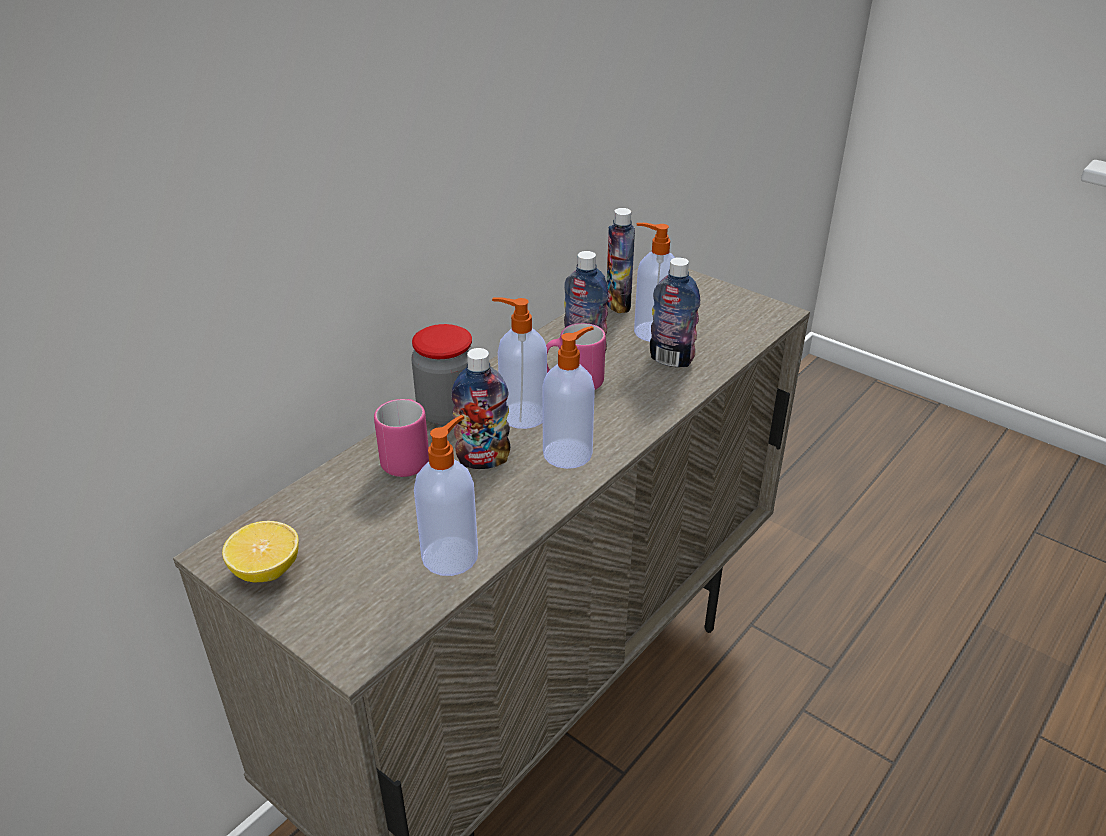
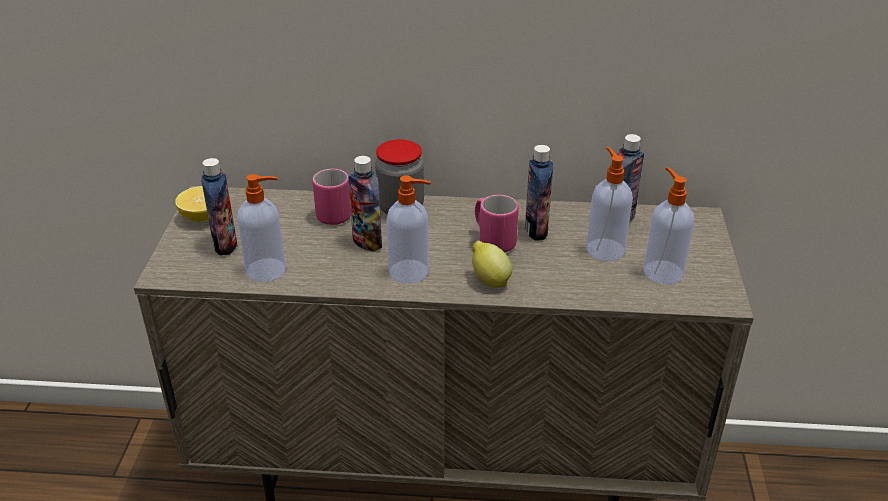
camera: 55 degrees right, 0 degrees up
soap dispenser [492,297,547,429] -> soap dispenser moved to [643,167,694,284]
bottle [650,257,700,367] -> bottle moved to [201,158,237,255]
none -> lemon [472,241,512,288]

